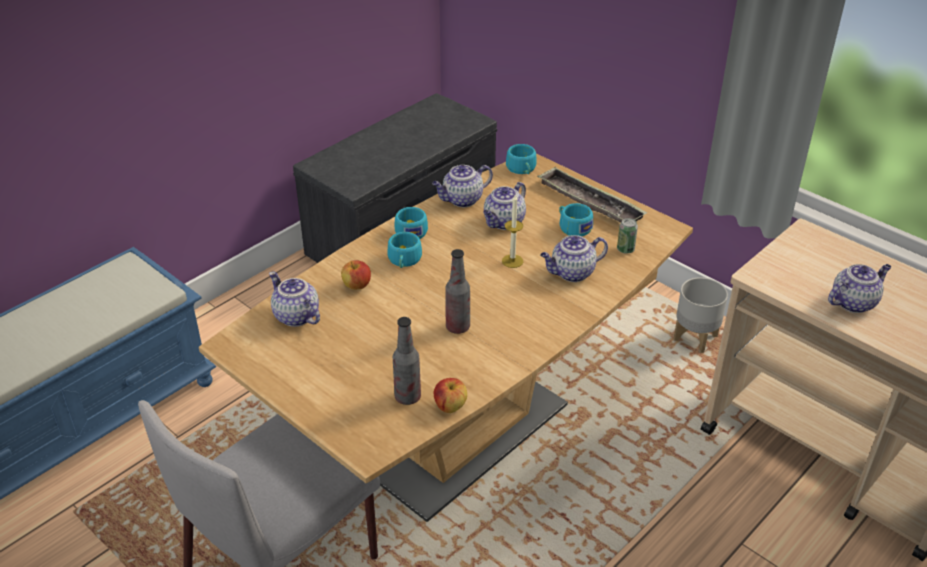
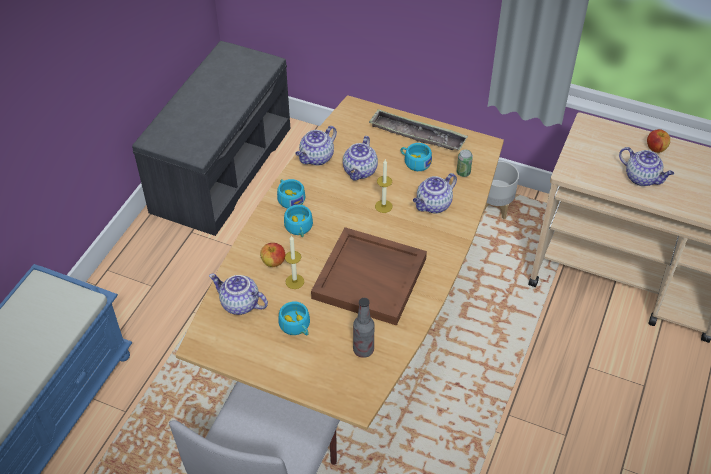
camera: 20 degrees left, 10 degrees up
apple [434,378,467,413] -> apple moved to [647,129,670,153]
bottle [445,249,470,334] -> brown tray [311,227,427,326]
turquoise cup [506,144,537,174] -> turquoise cup moved to [278,301,310,335]
teapot [828,264,891,313] -> teapot turned 90 degrees clockwise [619,147,674,186]
none -> candle [285,235,304,289]

